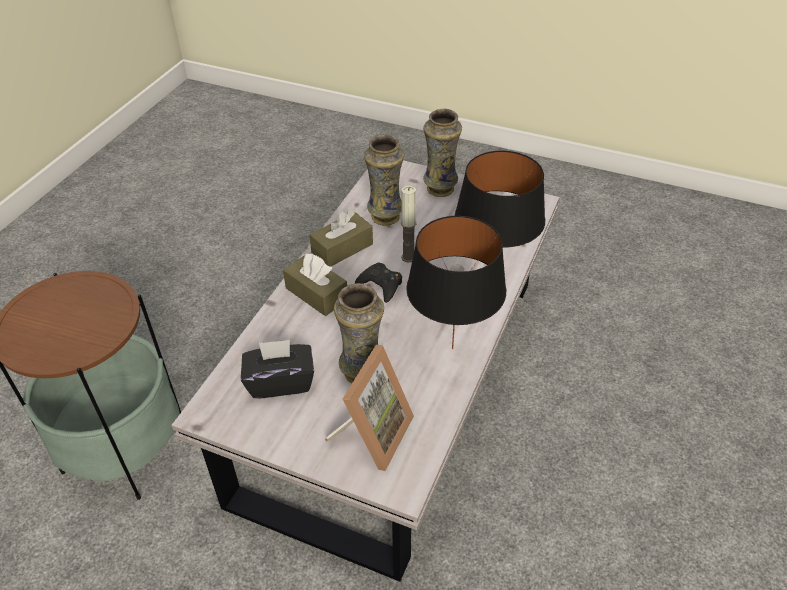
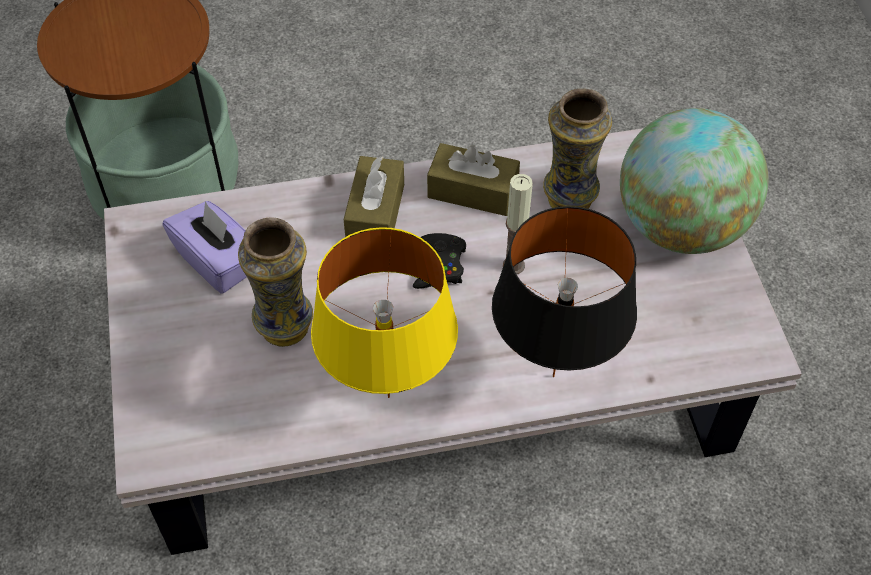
camera: 55 degrees right, 10 degrees up
black tissue box [241,340,314,399] -> purple tissue box [163,201,247,294]
picture frame [325,345,414,471] -> none
black table lamp [406,216,506,349] -> yellow table lamp [311,227,458,398]
vase [423,109,462,197] -> globe [620,108,768,254]

